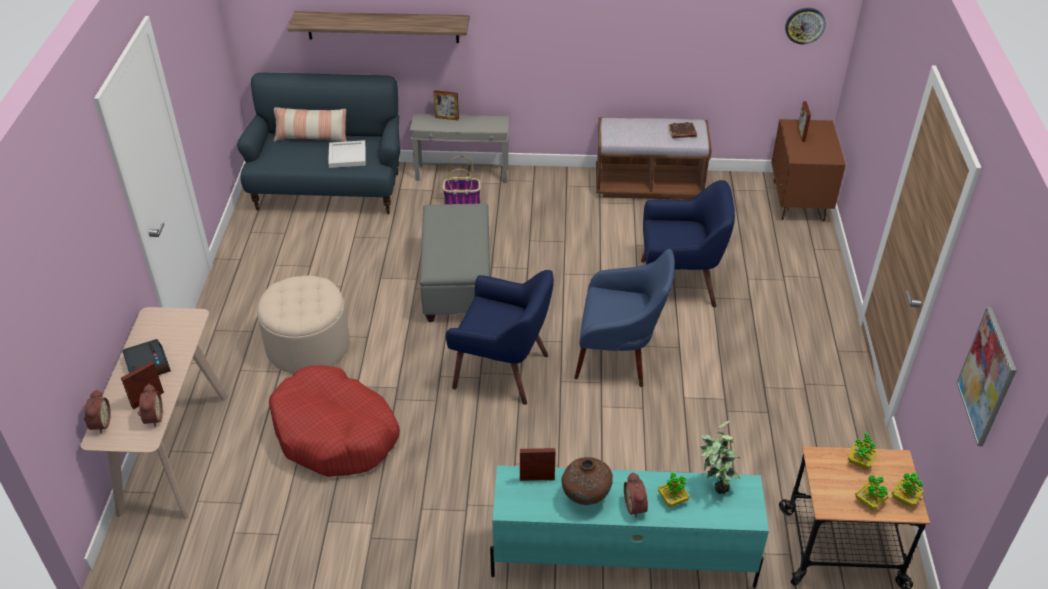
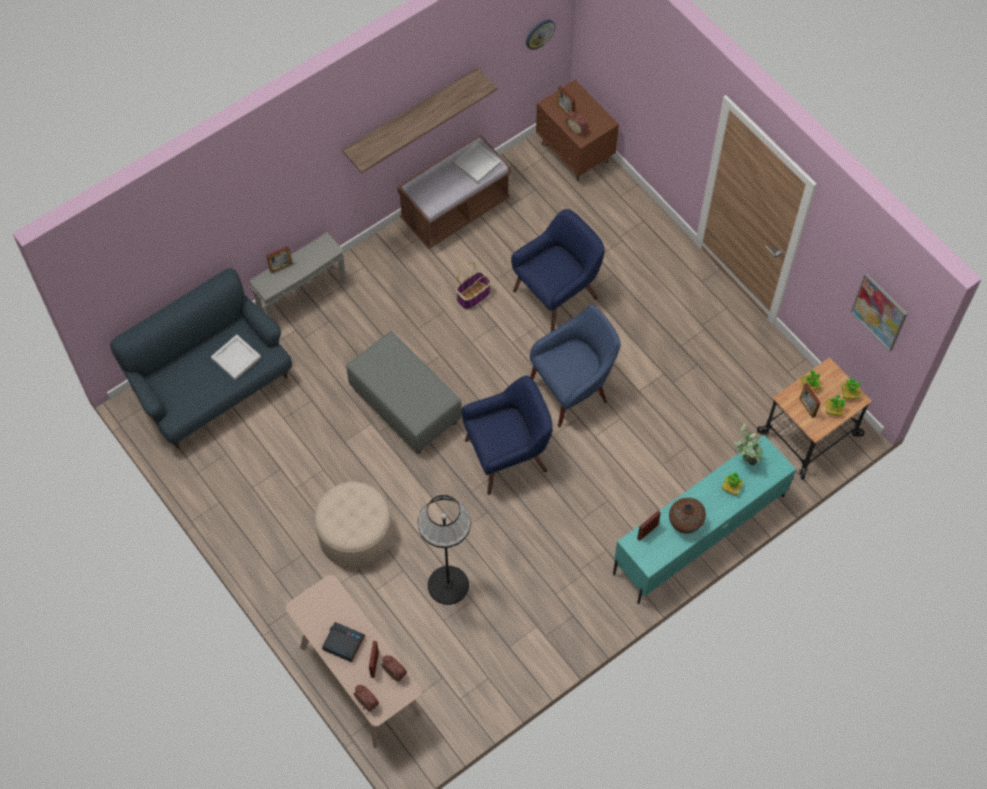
camera: 40 degrees left, 20 degrees up
red dog bed [269,365,400,477] -> black floor lamp [418,495,471,605]
pillow [274,107,347,142] -> none
shelf [287,11,469,43] -> shelf moved to [342,67,497,173]
basket [443,156,481,204] -> basket moved to [456,262,491,310]
alarm clock [624,472,648,518] -> alarm clock moved to [566,111,588,135]
brown book [668,122,697,138] -> white tray [454,142,501,184]
none -> picture frame [799,383,820,418]

